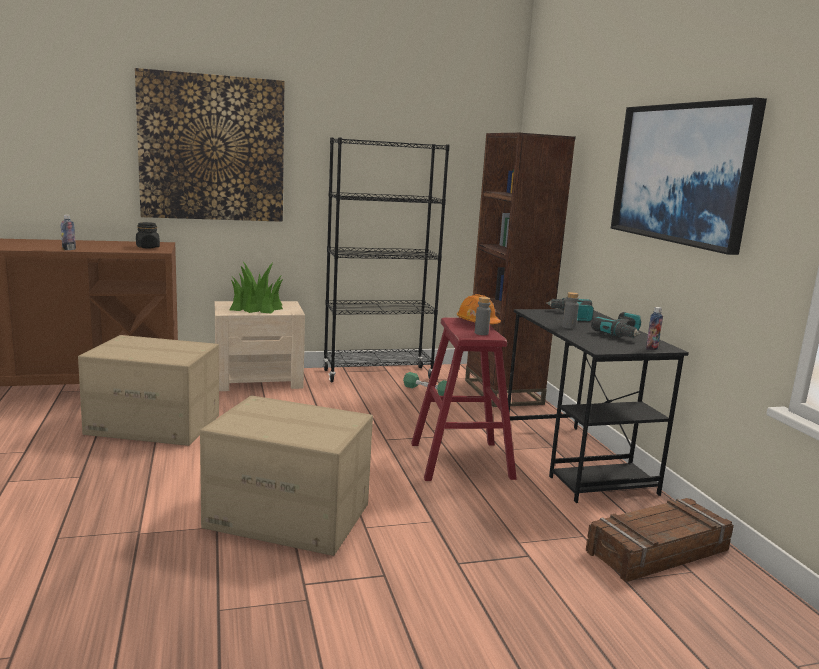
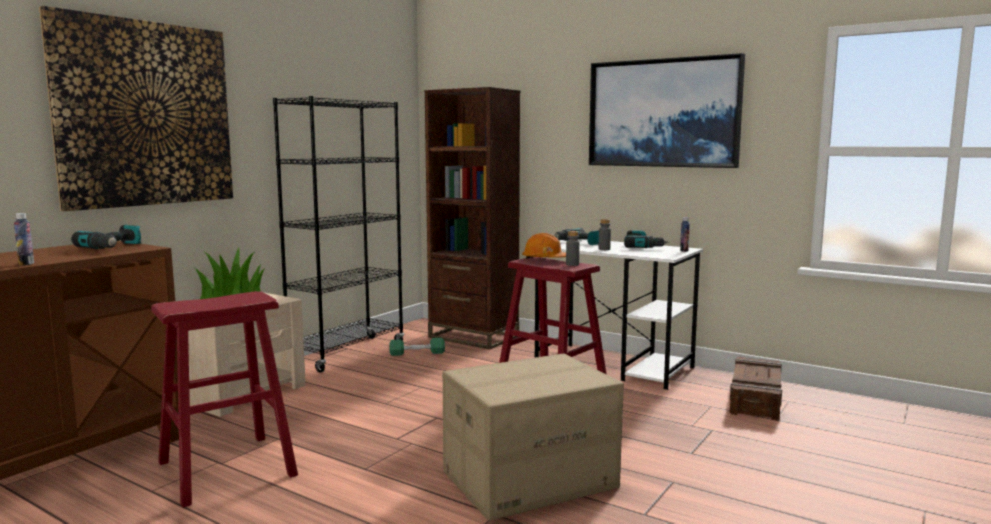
camera: 40 degrees left, 5 degrees down
cardboard box [78,335,219,446] -> red stool [151,291,298,507]
black jar [136,222,160,248] -> power drill [71,225,141,249]
black desk [508,309,689,503] -> white desk [535,239,703,390]

